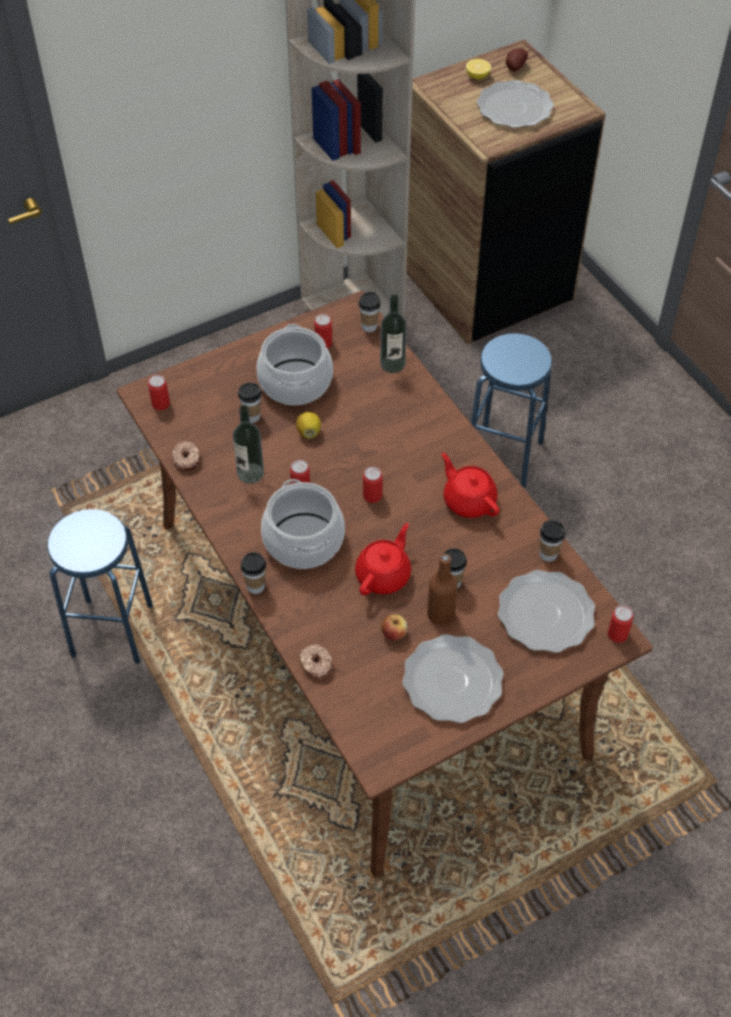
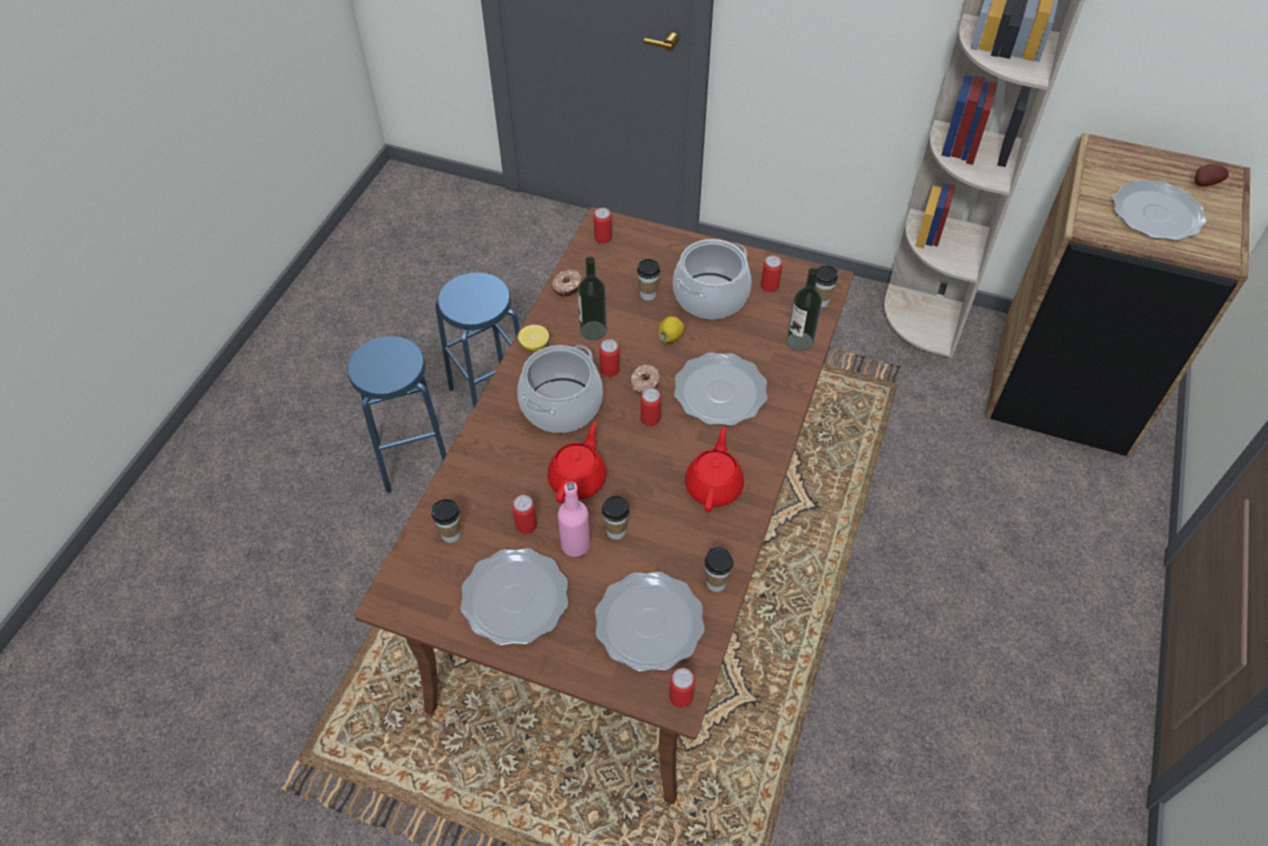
camera: 50 degrees right, 0 degrees up
cup [241,552,266,594] -> cup moved to [431,499,461,543]
donut [299,644,333,678] -> donut moved to [630,364,661,395]
red teapot [355,523,411,595] -> red teapot turned 60 degrees counterclockwise [547,422,606,504]
apple [381,614,407,641] -> can [512,495,537,534]
brown bottle [427,554,457,625] -> pink bottle [558,482,590,557]
lemon [466,59,491,79] -> lemon moved to [518,325,549,351]
blue stool [471,333,552,488] -> blue stool moved to [347,336,447,493]
none -> plate [674,353,767,426]

